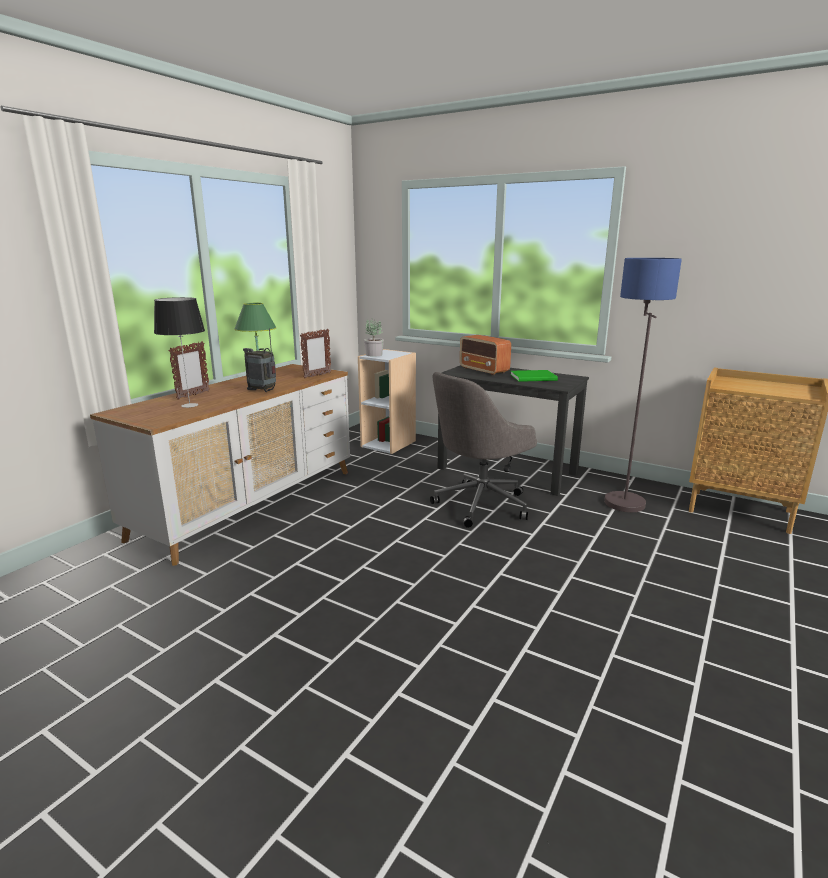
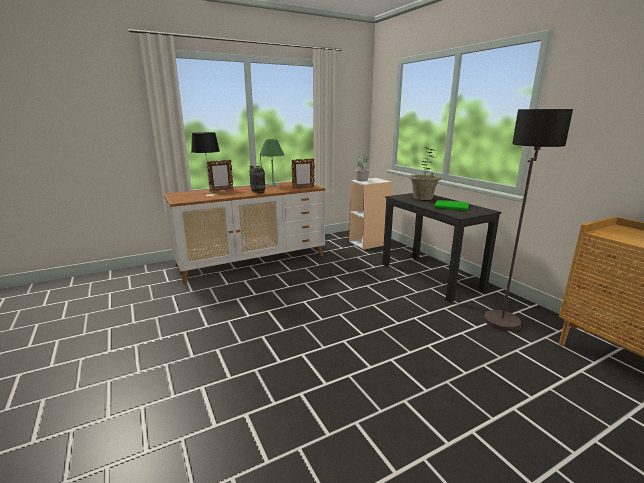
camera: 30 degrees right, 0 degrees up
grey office chair [430,372,537,528] -> none
radio [460,335,511,375] -> potted plant [409,147,442,200]
blue floor lamp [604,258,682,512] -> black floor lamp [484,109,573,331]

